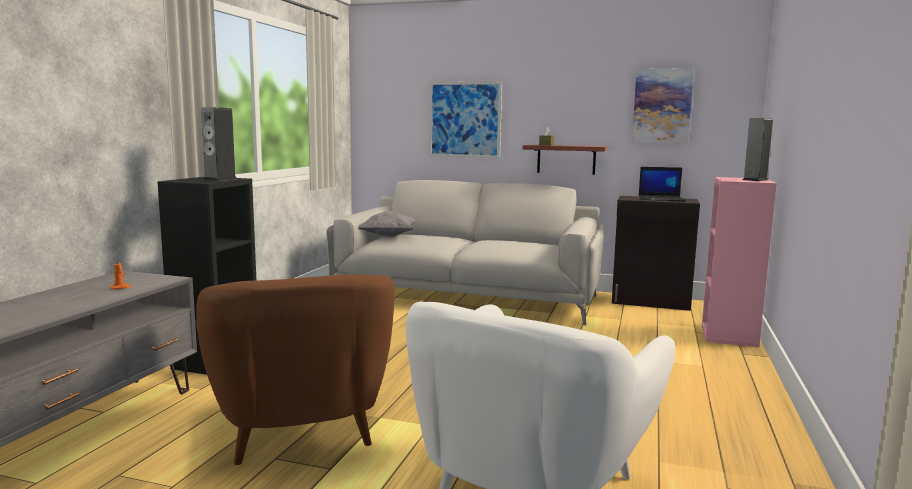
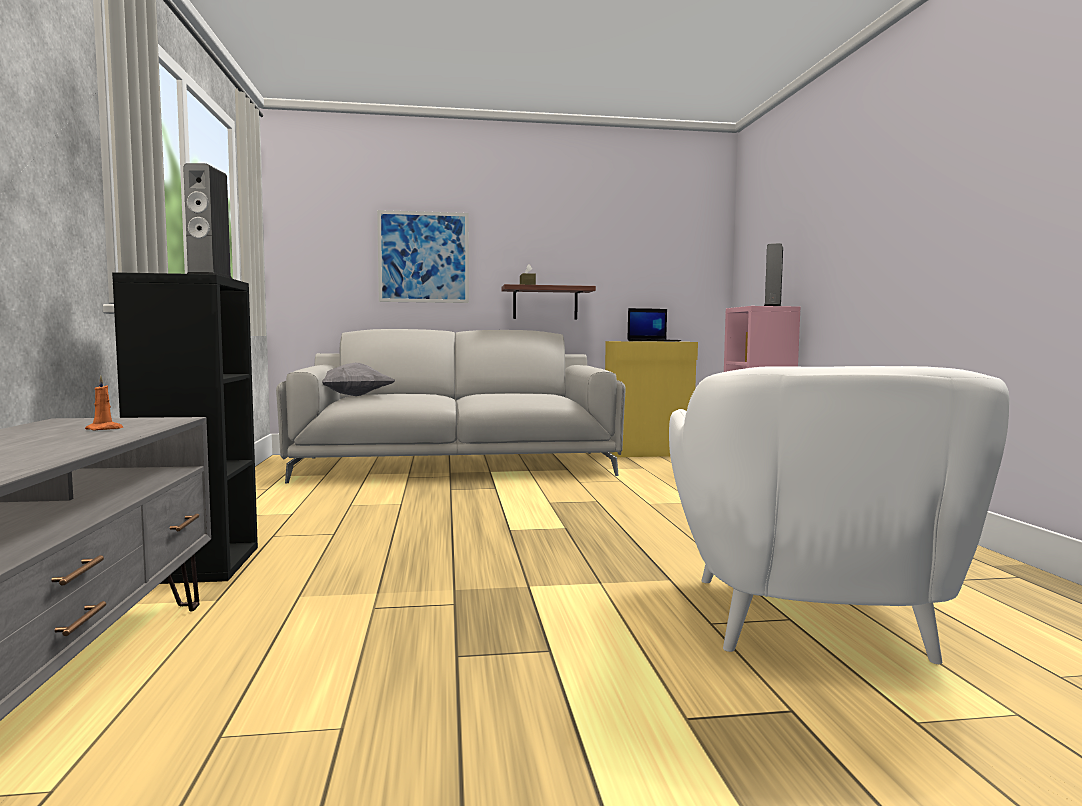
camera: 25 degrees left, 5 degrees down
brown armchair [196,274,394,465] -> none
black cabinet [612,196,700,311] -> yellow cabinet [605,341,698,457]
picture [632,68,694,142] -> none

